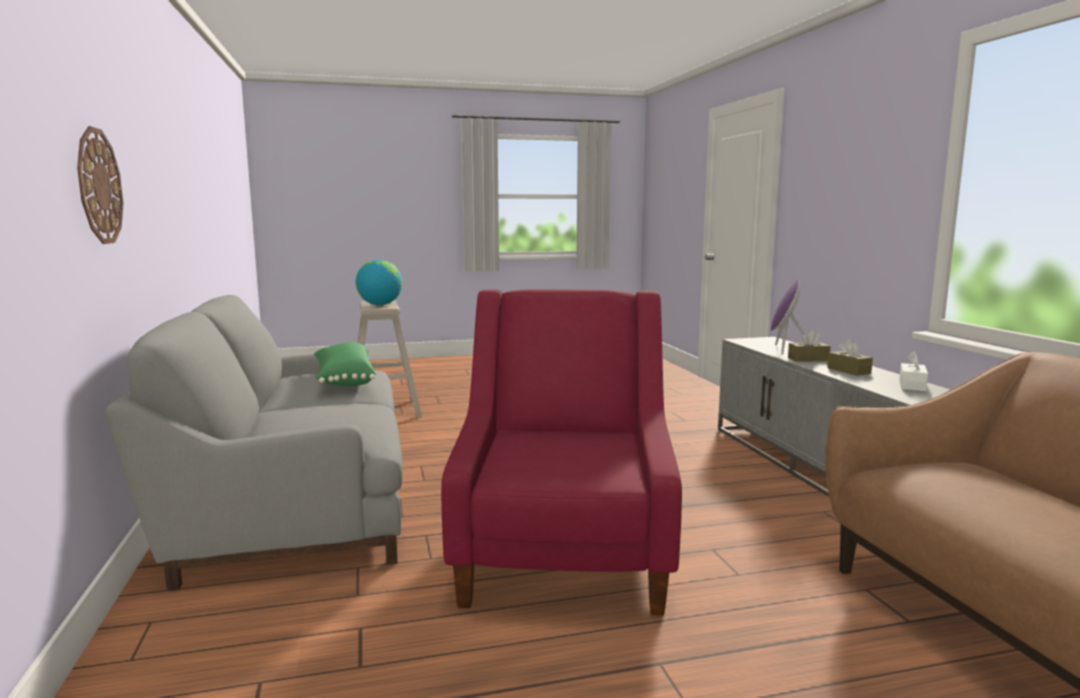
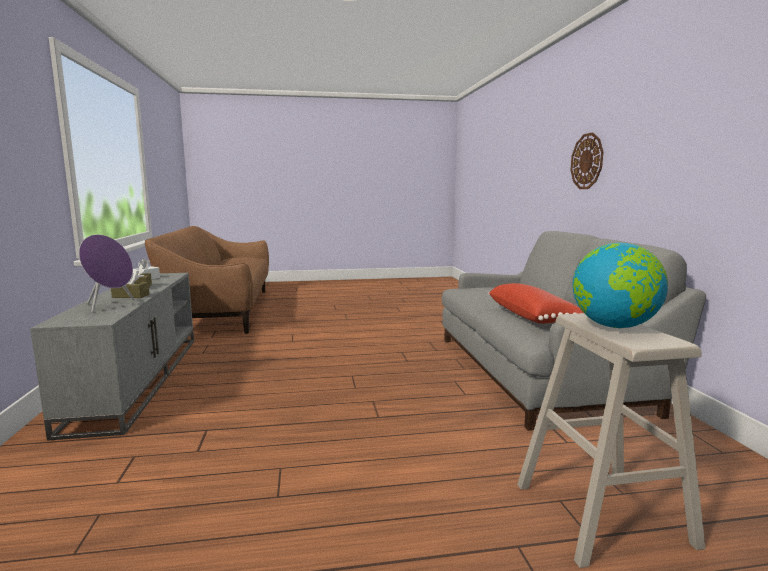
camera: 175 degrees left, 0 degrees up
green pillow [314,342,376,386] -> red pillow [488,283,584,324]
red armchair [441,289,682,615] -> none

